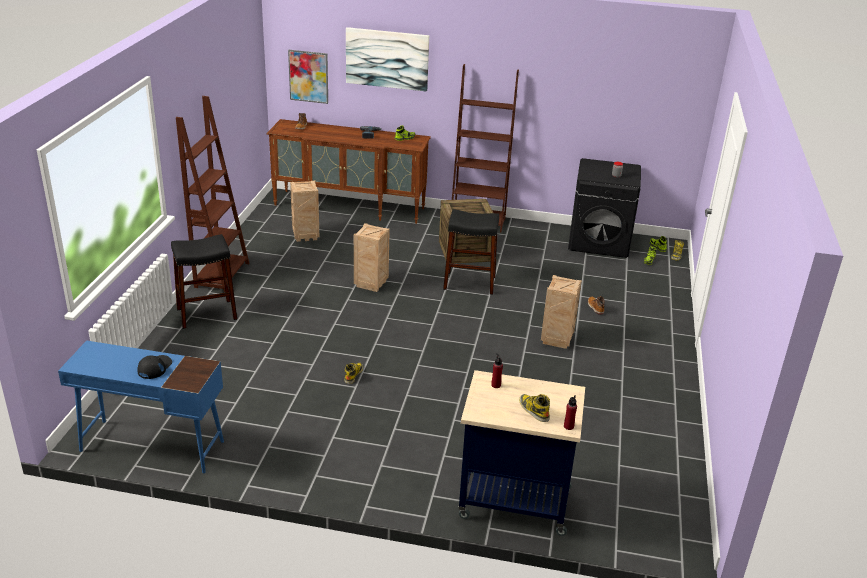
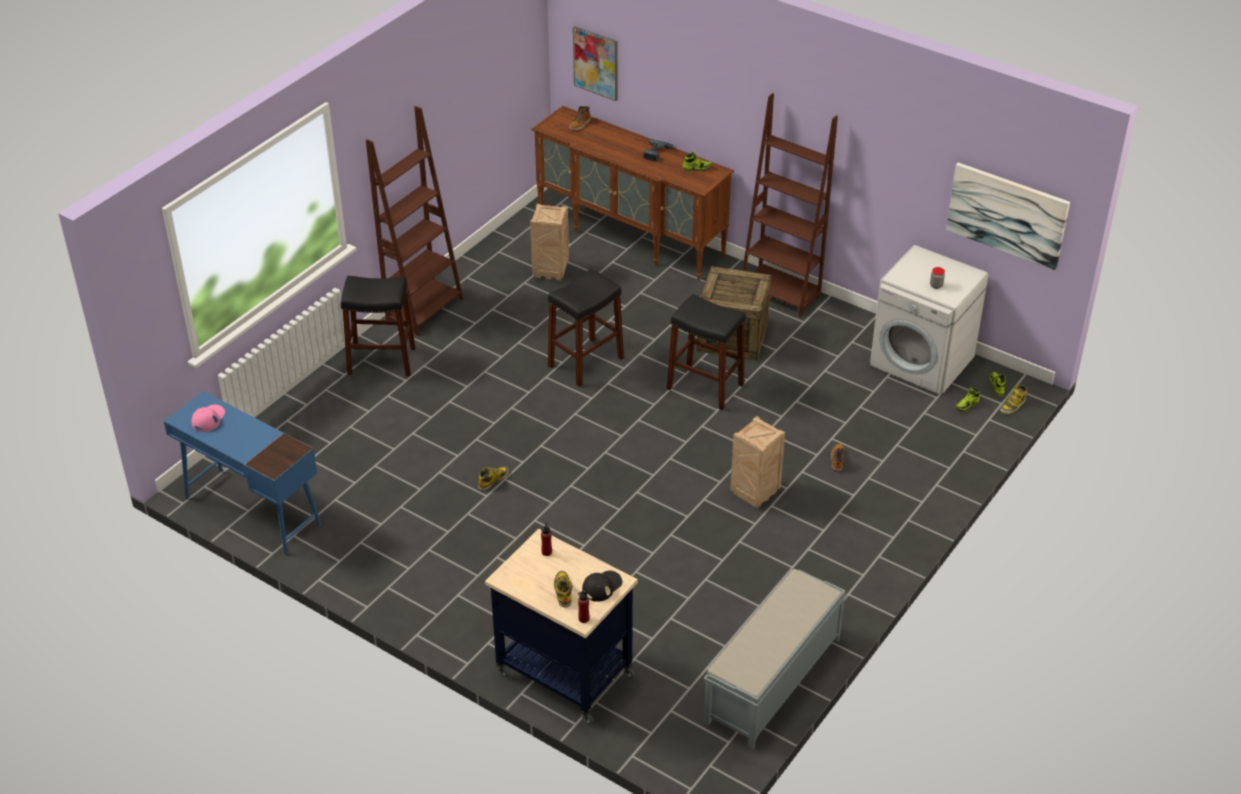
camera: 25 degrees right, 10 degrees up
black cap [137,355,172,379] -> black cap moved to [582,571,622,602]
picture [346,27,429,92] -> picture moved to [946,162,1070,270]
crate [354,223,390,292] -> black stool [548,269,624,387]
black washing machine [568,158,641,258] -> white washing machine [870,245,989,394]
none -> pink cap [192,405,225,432]
none -> grey bench [704,569,847,749]

